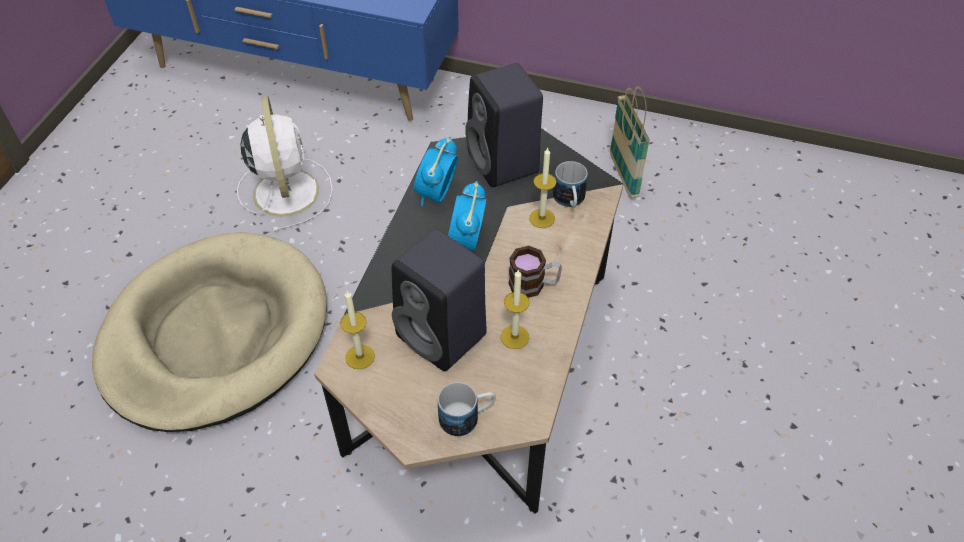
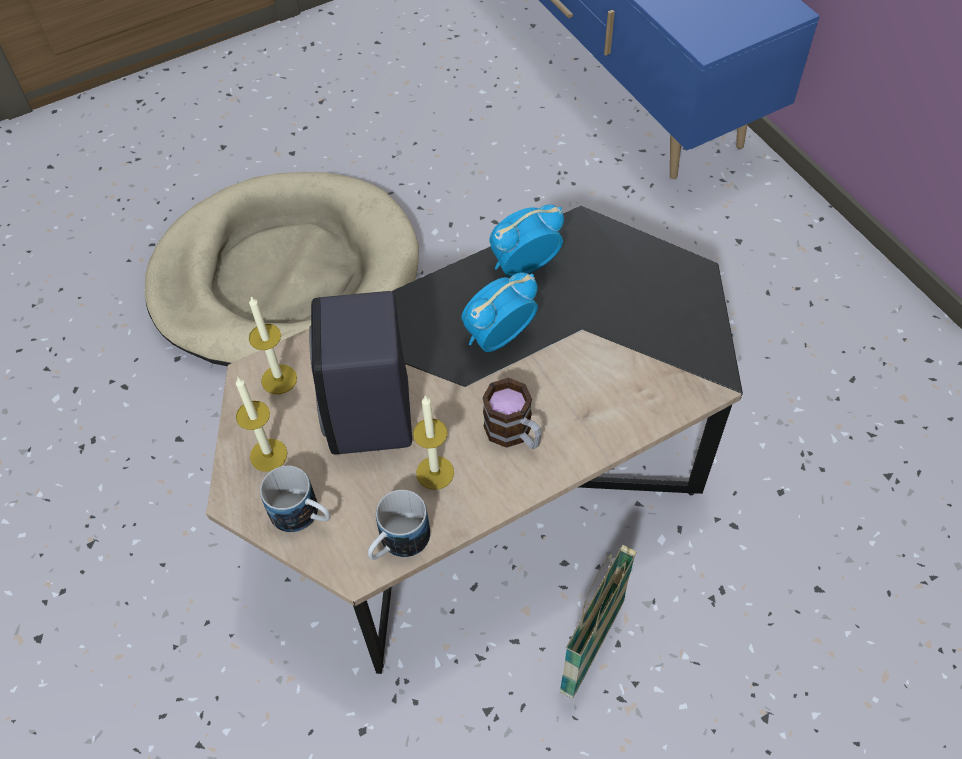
camera: 45 degrees right, 5 degrees up
white fan [237,96,333,232] -> none
black speaker [465,63,543,187] -> none
candle [529,147,556,228] -> candle moved to [236,377,288,472]
mug [553,161,588,208] -> mug moved to [367,490,430,560]
basket [610,86,650,198] -> basket moved to [559,545,636,699]

